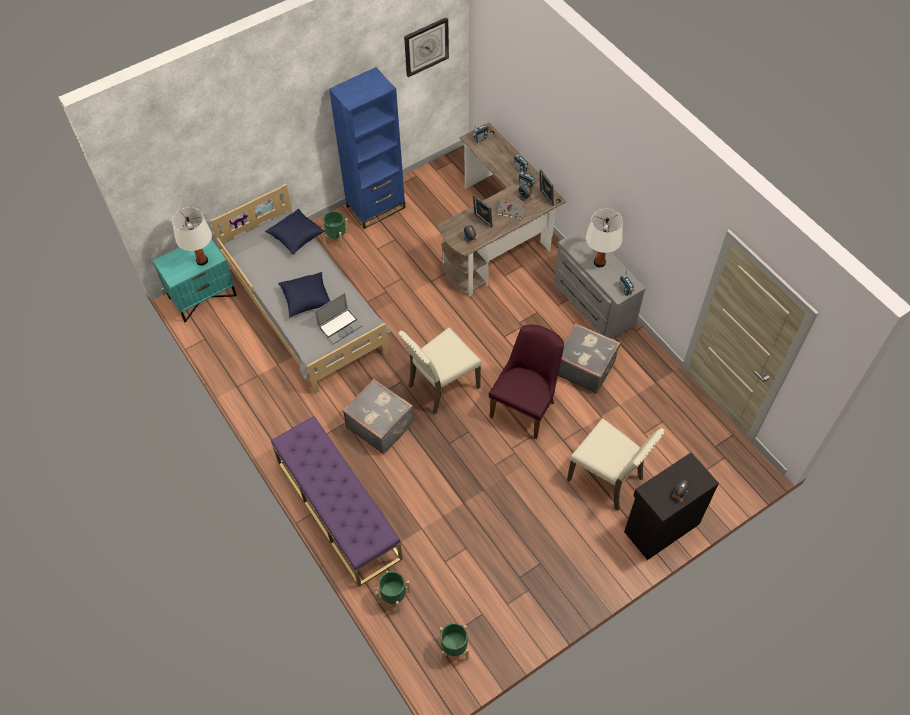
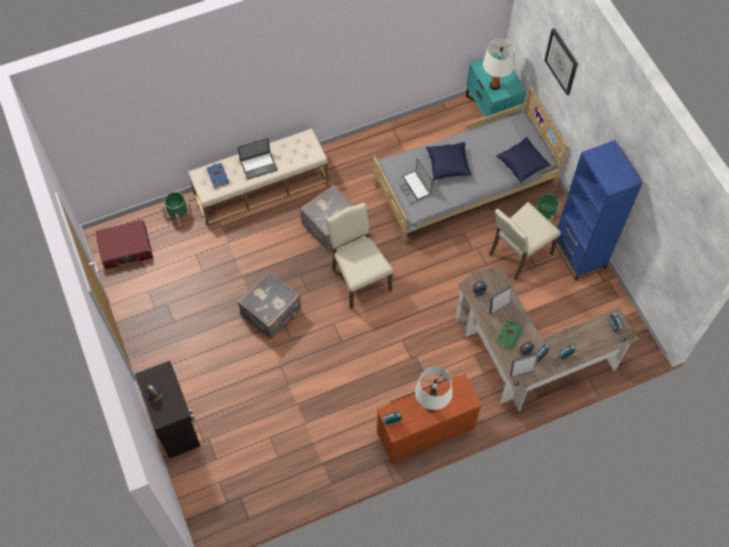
camera: 100 degrees right, 5 degrees up
purple bench [271,416,403,587] -> beige bench [188,128,329,225]
wall clock [404,17,449,77] -> wall clock moved to [544,28,578,95]
green planter [440,623,469,662] -> red suitcase [96,220,153,269]
purple chair [488,324,564,439] -> none
grey book [495,200,526,220] -> green book [496,320,523,350]
grey dresser [554,227,646,339] -> brown dresser [377,374,482,464]
grey suitcase [558,323,620,394] -> grey suitcase moved to [238,271,301,339]
beige chair [567,418,666,511] -> beige chair moved to [489,202,561,280]
none -> blue book [207,163,229,188]
none -> laptop [237,138,278,180]

